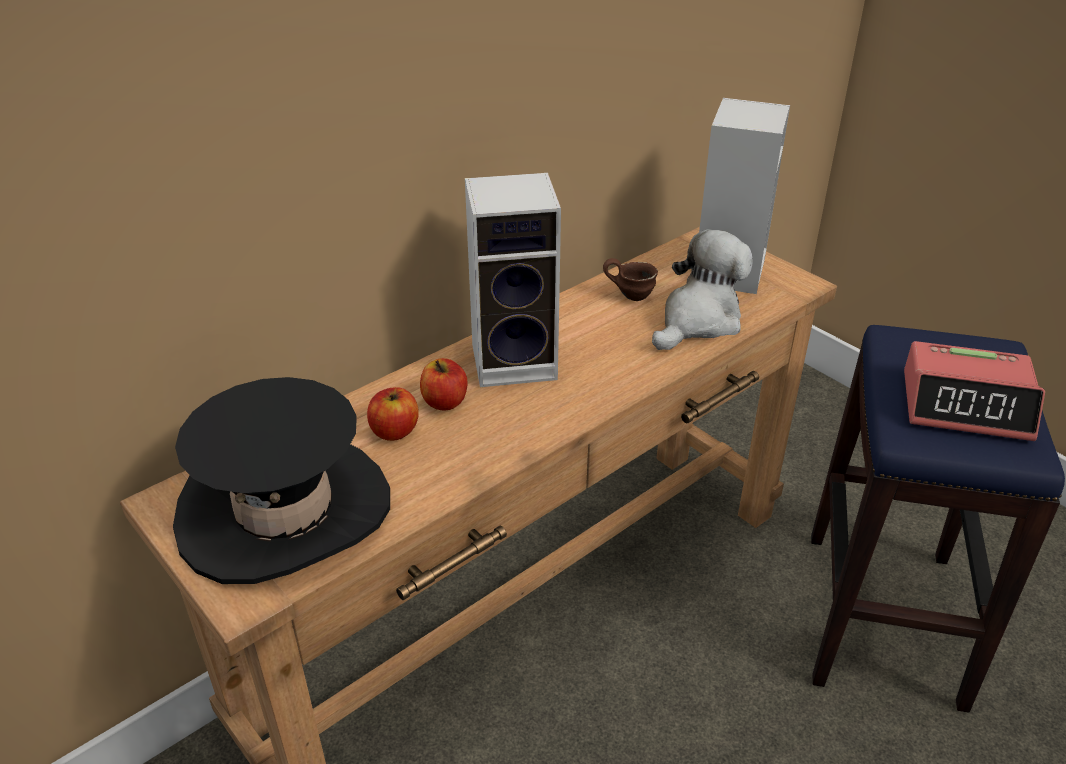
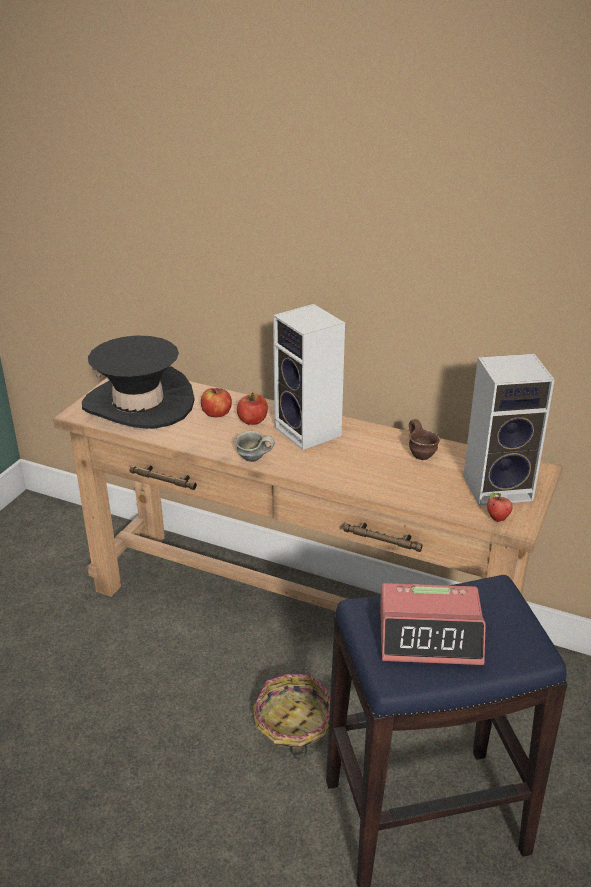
camera: 65 degrees right, 5 degrees down
plush toy [652,229,753,350] -> none
alarm clock [904,341,1045,441] -> alarm clock turned 75 degrees counterclockwise [380,583,486,665]
none -> grey mug [235,431,275,462]
none -> basket [253,674,330,759]
none -> apple [487,493,513,522]

